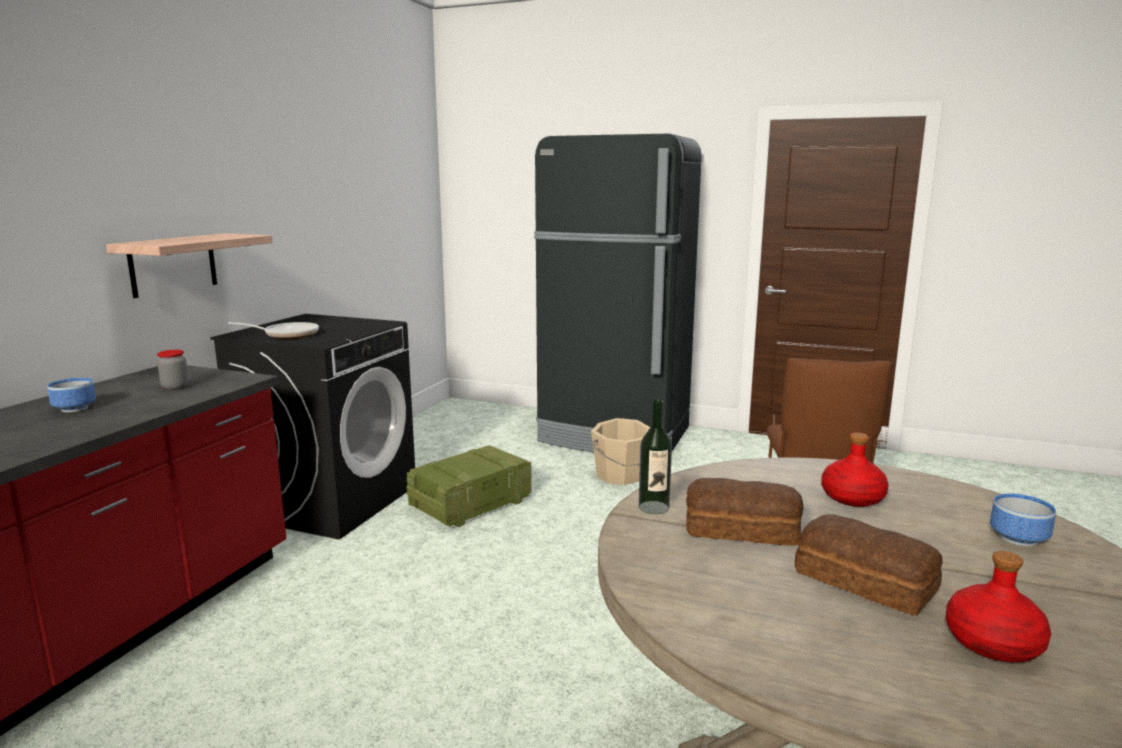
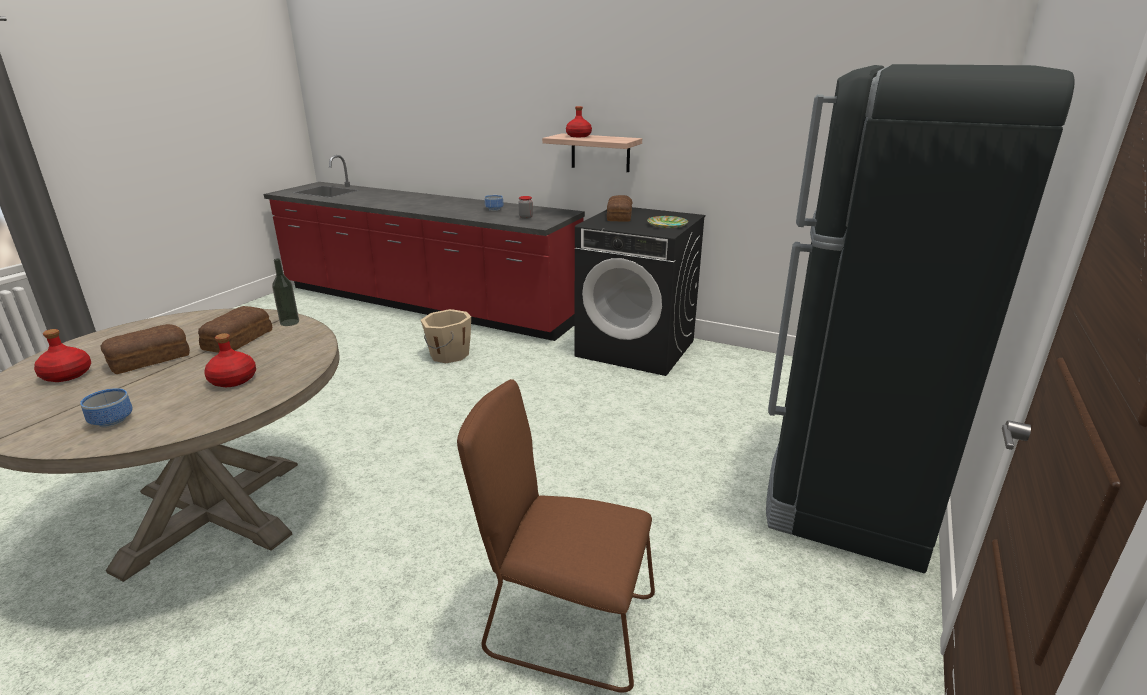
camera: 95 degrees right, 10 degrees up
frying pan [228,322,319,339] -> bread [607,195,633,222]
crate [407,445,532,527] -> none
beige bucket [591,418,650,485] -> beige bucket moved to [421,309,471,363]
none -> red bottle [566,106,592,137]
none -> plate [647,216,688,228]

